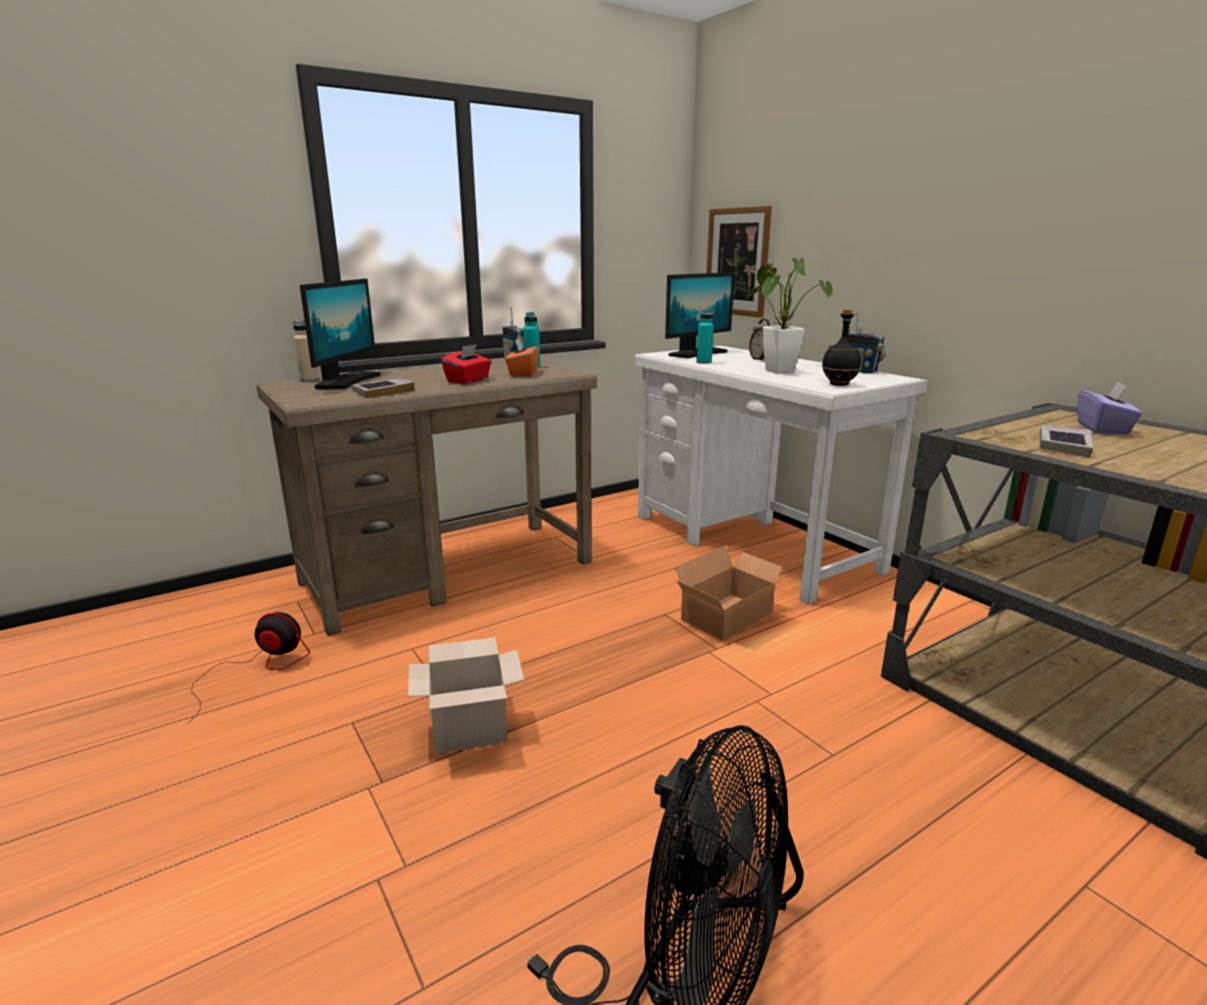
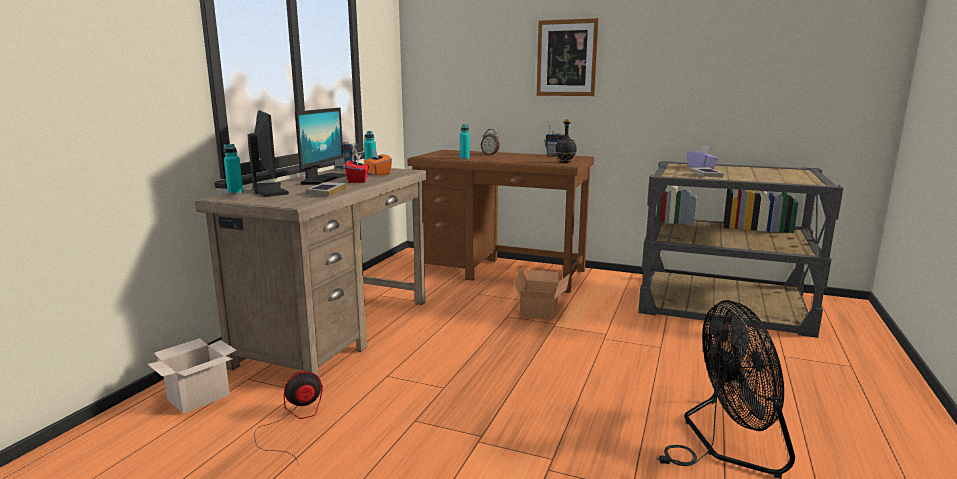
camera: 35 degrees left, 5 degrees down
beige bottle [293,319,319,382] -> turquoise bottle [223,144,243,195]
cardboard box [408,637,524,754] -> cardboard box moved to [147,338,236,414]
white desk [635,346,928,605] -> brown desk [407,150,594,293]
monitor [665,272,735,358] -> monitor moved to [295,108,346,185]
picture [707,206,772,318] -> picture moved to [537,18,599,96]
potted plant [746,258,833,374] -> none

